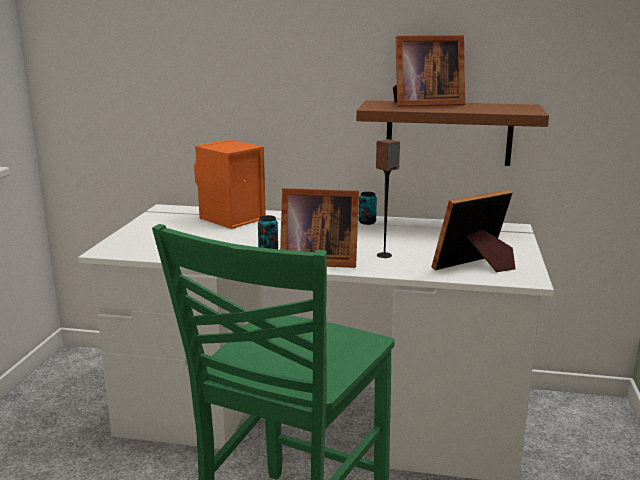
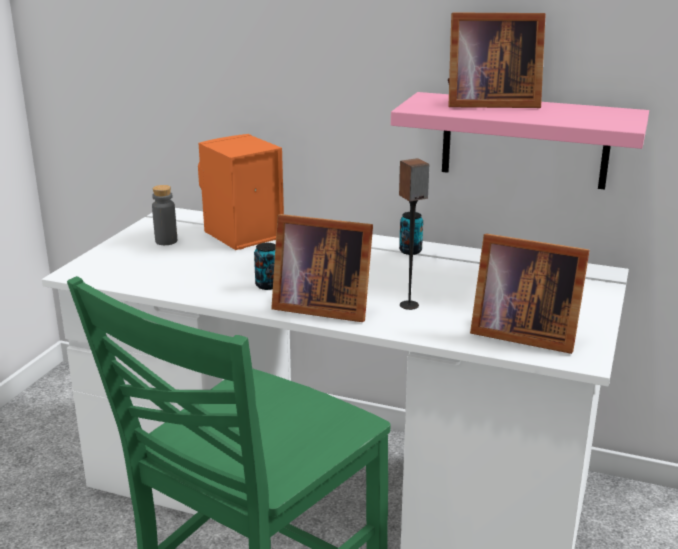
camera: 10 degrees right, 5 degrees up
brown shelf [356,100,549,166] -> pink shelf [391,92,649,190]
picture frame [431,190,516,272] -> picture frame turned 135 degrees counterclockwise [470,233,590,354]
none -> grey bottle [152,185,177,245]

